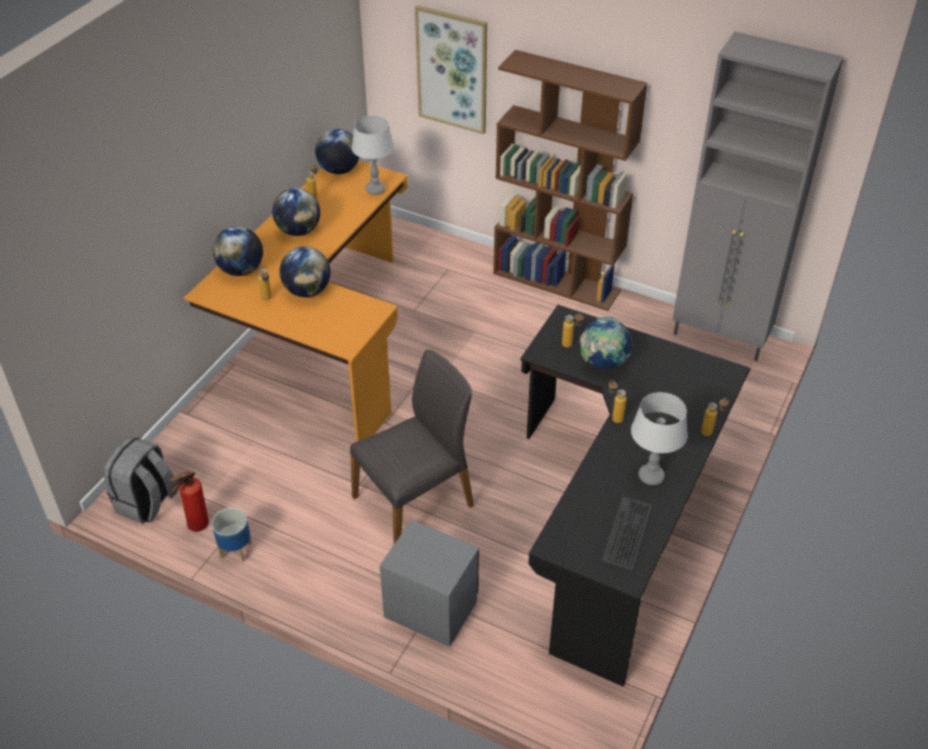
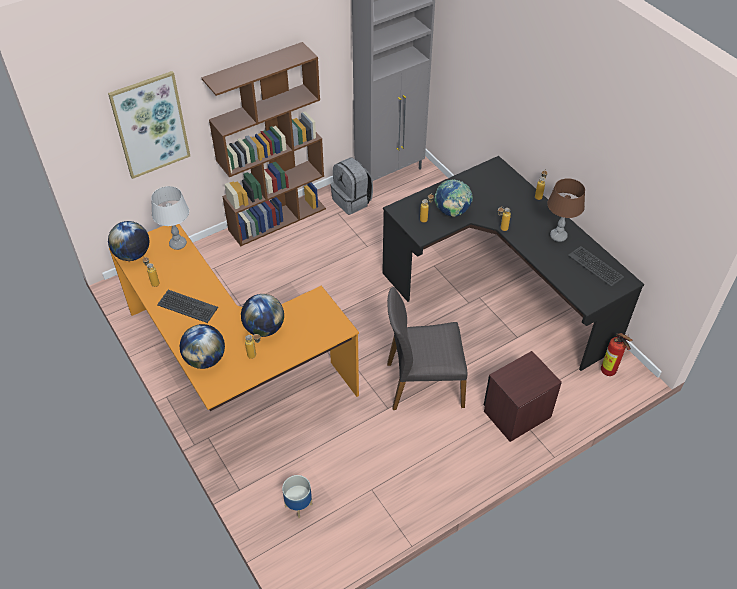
camera: 60 degrees left, 5 degrees up
grey backpack [104,436,179,524] -> grey backpack moved to [331,157,373,215]
fire extinguisher [170,471,209,532] -> fire extinguisher moved to [601,333,633,376]
planter [212,508,252,562] -> planter moved to [282,475,312,518]
globe [272,188,320,236] -> keyboard [157,290,218,323]
grey chair [350,350,474,544] -> grey chair turned 90 degrees counterclockwise [387,287,467,410]
grey nightstand [379,520,479,647] -> brown nightstand [484,351,562,442]
grey table lamp [631,392,688,485] -> brown table lamp [547,178,585,242]

